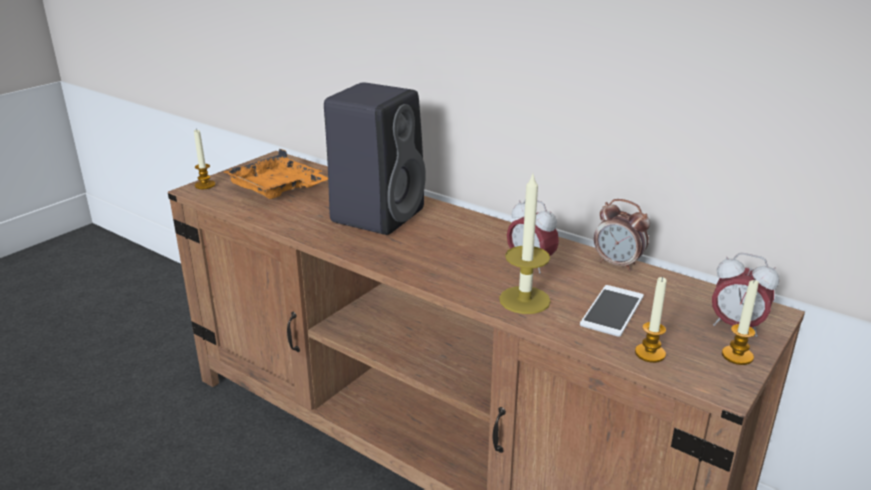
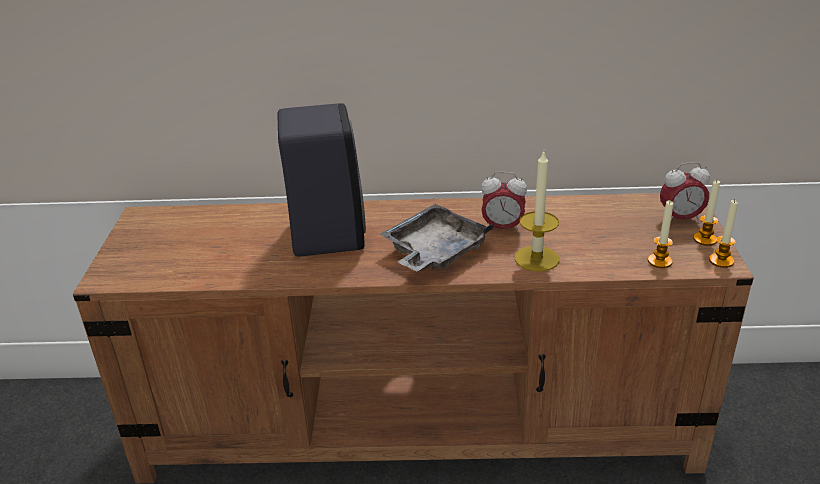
camera: 35 degrees left, 5 degrees up
candle [194,130,215,189] -> candle moved to [709,200,738,268]
orange tray [222,148,328,199] -> none
phone [580,285,644,337] -> none
alarm clock [594,199,650,272] -> none
none -> grey tray [380,204,494,272]

